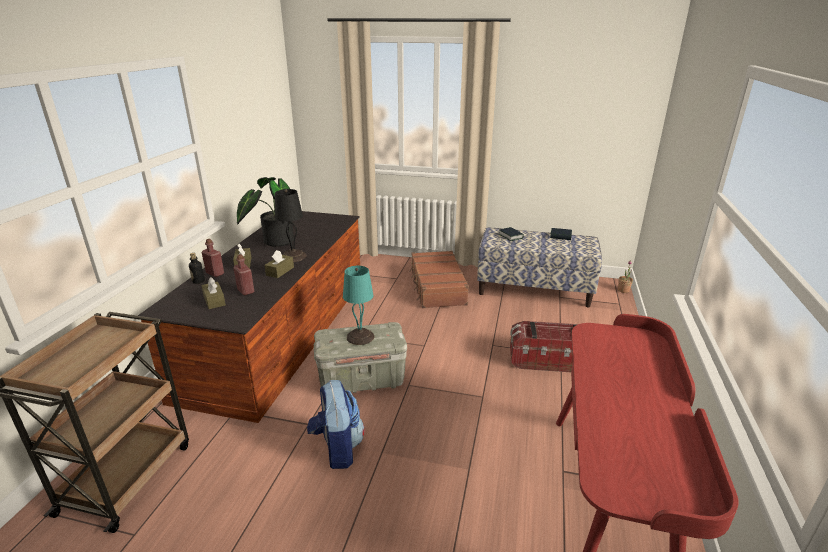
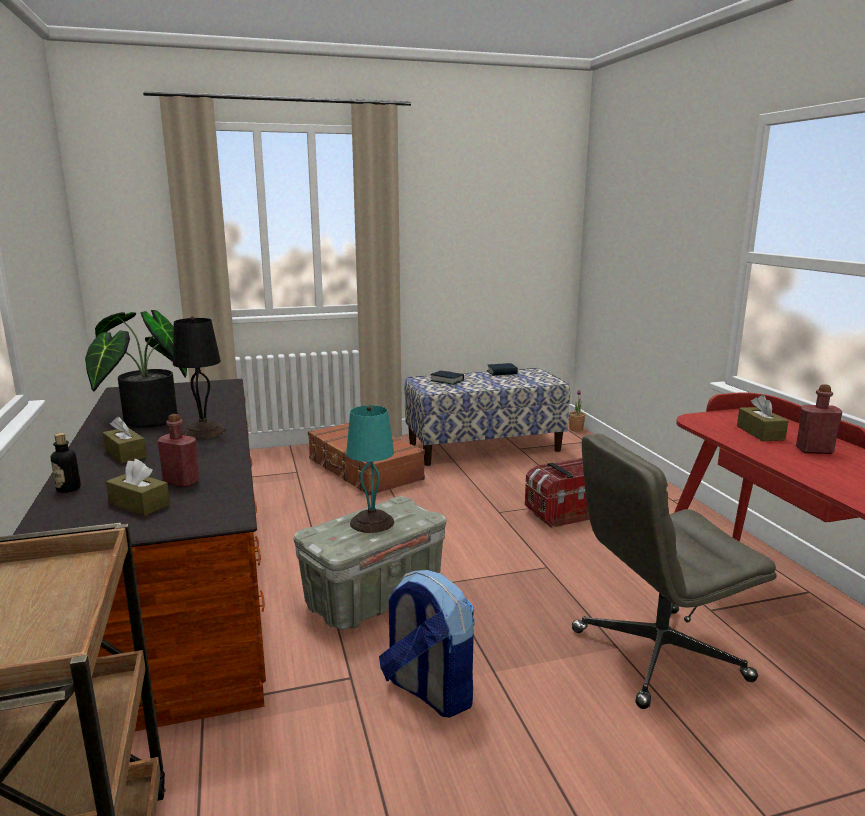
camera: 30 degrees left, 10 degrees down
red bottle [202,239,224,277] -> red bottle moved to [796,385,842,454]
brown tissue box [265,250,294,278] -> brown tissue box moved to [737,395,788,441]
none -> grey office chair [572,433,777,709]

